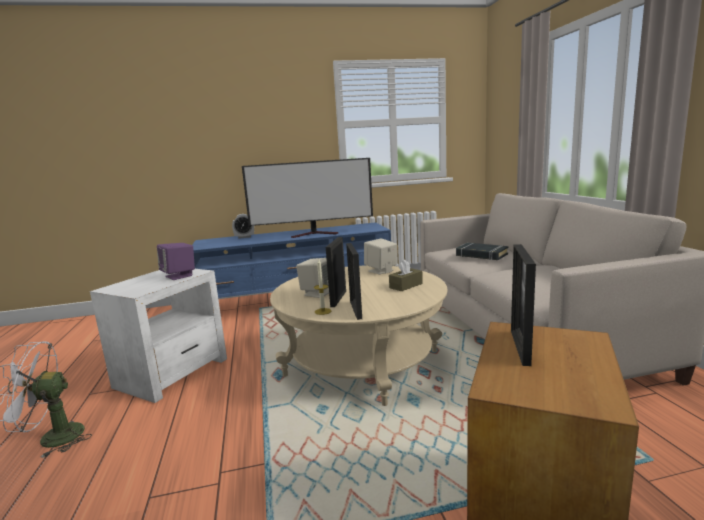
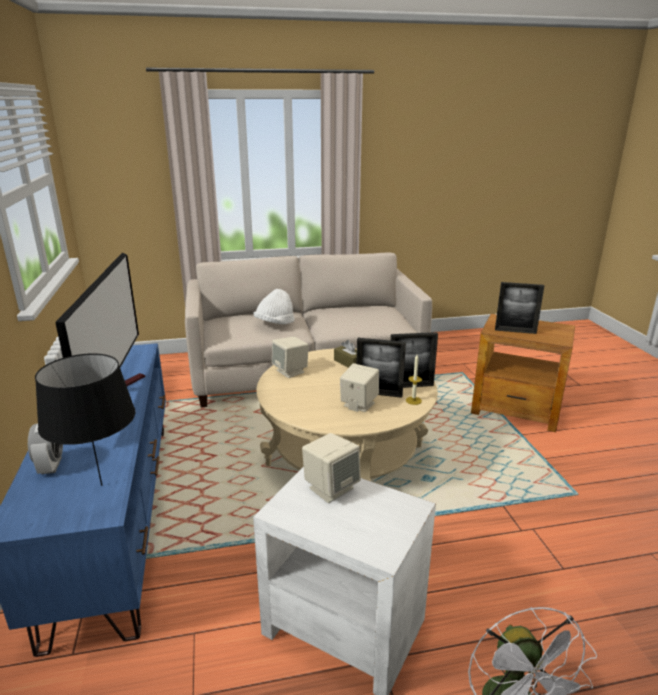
camera: 90 degrees left, 10 degrees up
purple speaker [157,243,195,280] -> beige speaker [302,433,361,503]
black book [456,243,508,260] -> white hat [254,289,295,324]
none -> black table lamp [35,353,136,486]

